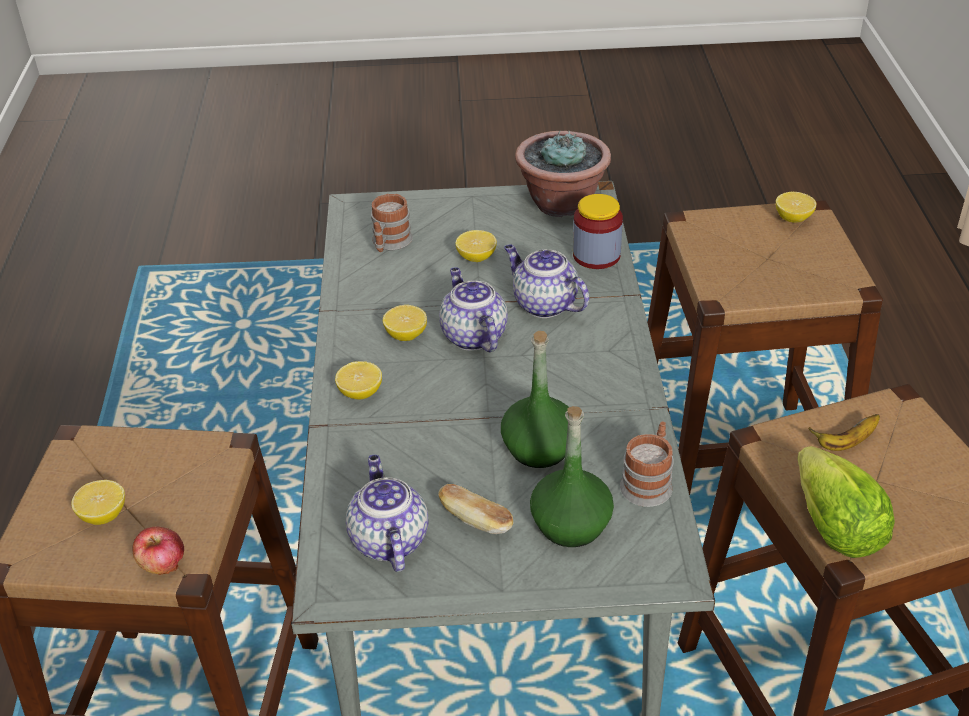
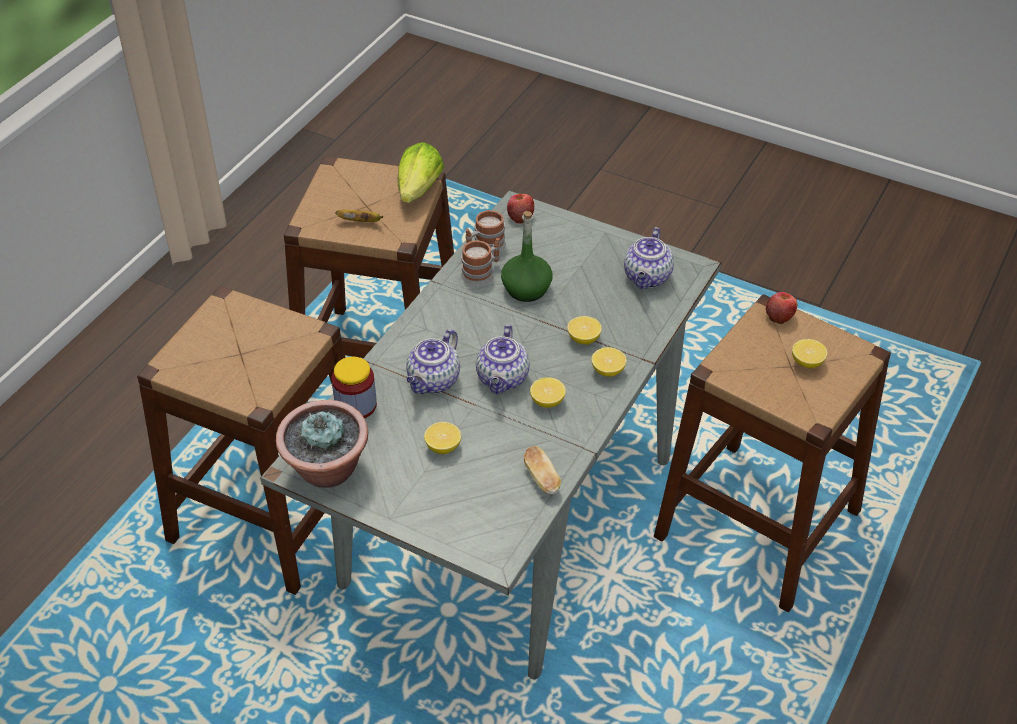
camera: 150 degrees left, 5 degrees up
mug [371,194,413,252] -> mug moved to [461,238,500,286]
bread [438,484,514,534] -> bread moved to [524,446,561,495]
teapot [504,244,589,318] -> teapot turned 45 degrees clockwise [406,329,460,394]
green bottle [530,406,614,547] -> none
lemon [776,192,816,223] -> lemon moved to [567,316,602,345]
none -> apple [507,194,534,224]

